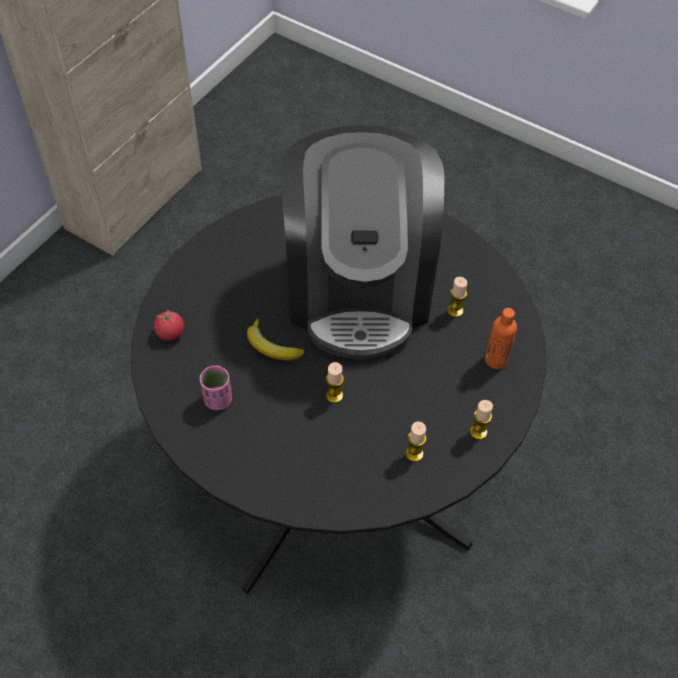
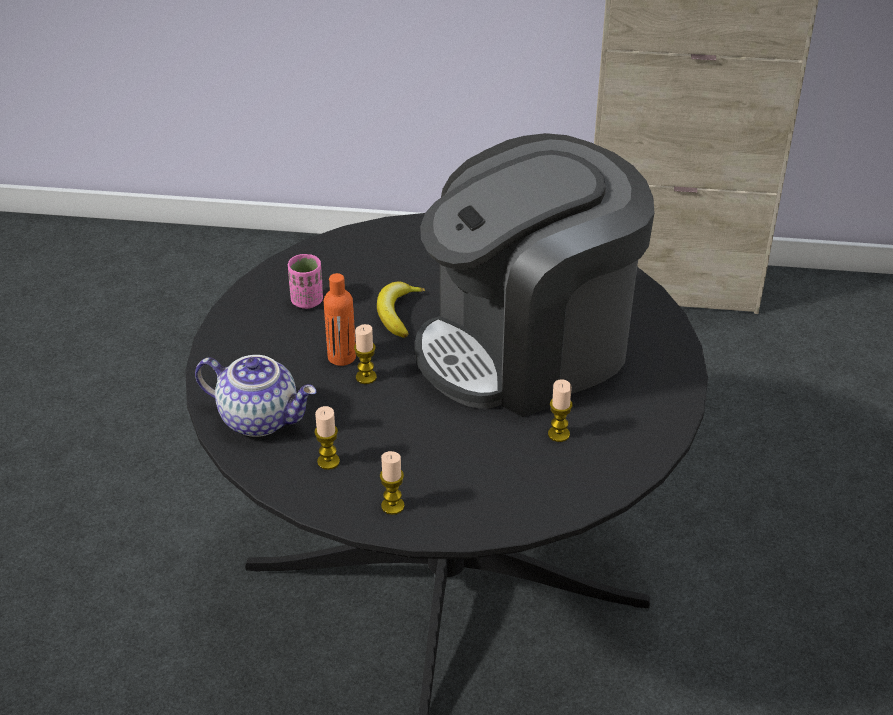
camera: 65 degrees right, 15 degrees down
tomato [154,310,184,341] -> none
orange bottle [485,308,517,369] -> orange bottle moved to [324,273,356,366]
none -> teapot [195,355,316,437]

